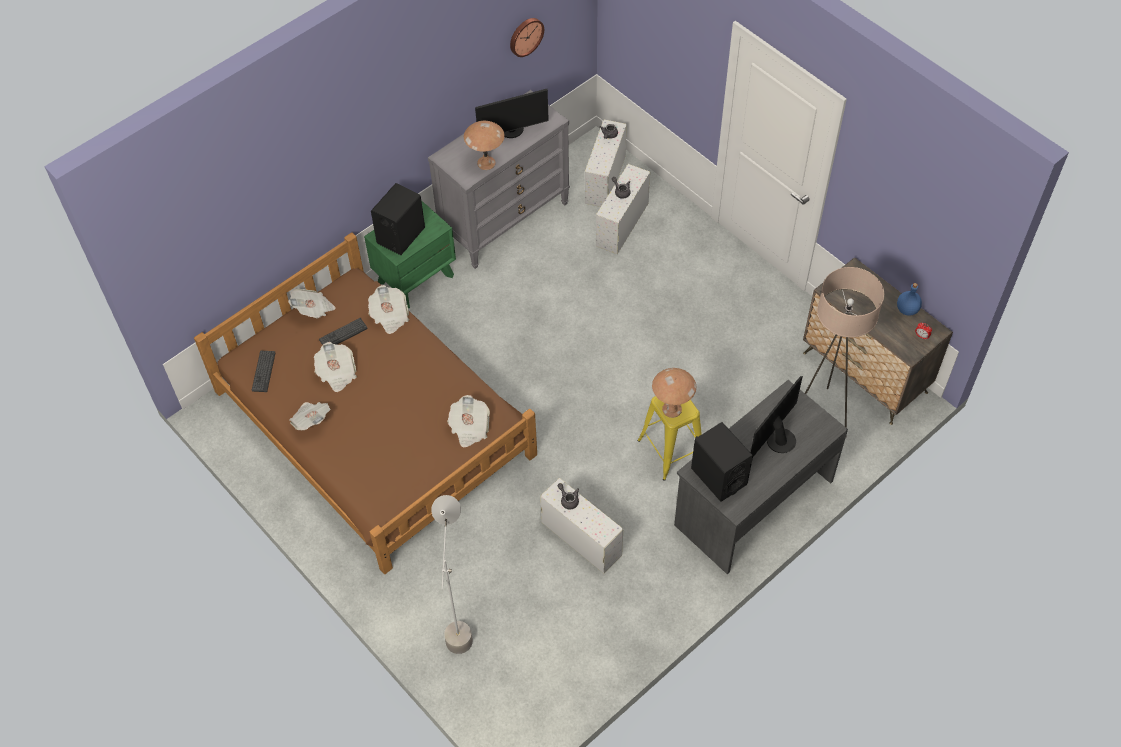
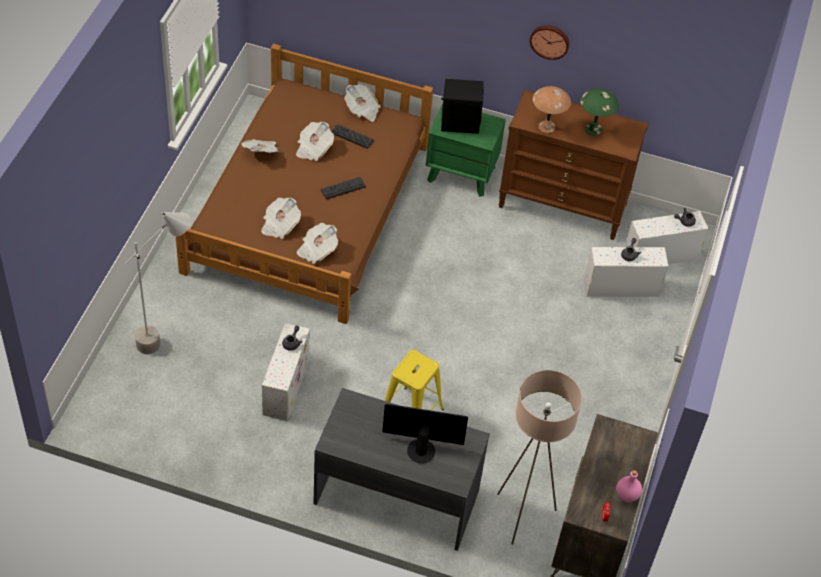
camera: 55 degrees right, 5 degrees down
keyboard [252,351,275,392] -> keyboard moved to [321,177,366,199]
newspaper [368,285,409,334] -> newspaper moved to [261,197,301,239]
grey dresser [428,90,570,269] -> brown dresser [498,89,649,240]
monitor [475,88,549,138] -> green table lamp [580,88,619,136]
wall clock [510,18,544,57] -> wall clock moved to [530,25,569,60]
brown table lamp [652,368,697,418] -> none
black speaker [691,422,753,502] -> none
blue bottle [897,283,922,316] -> pink bottle [616,470,642,502]

